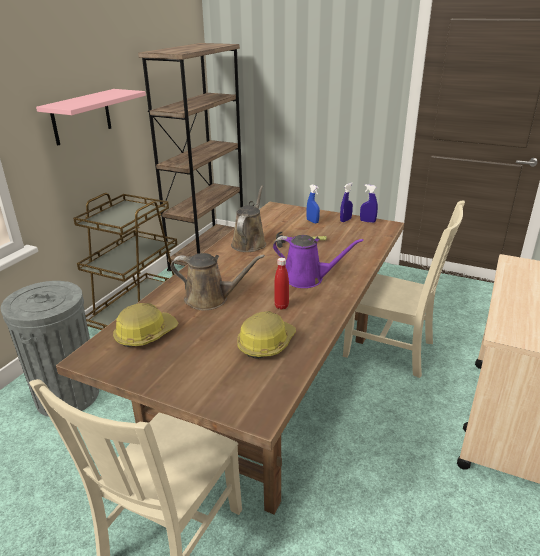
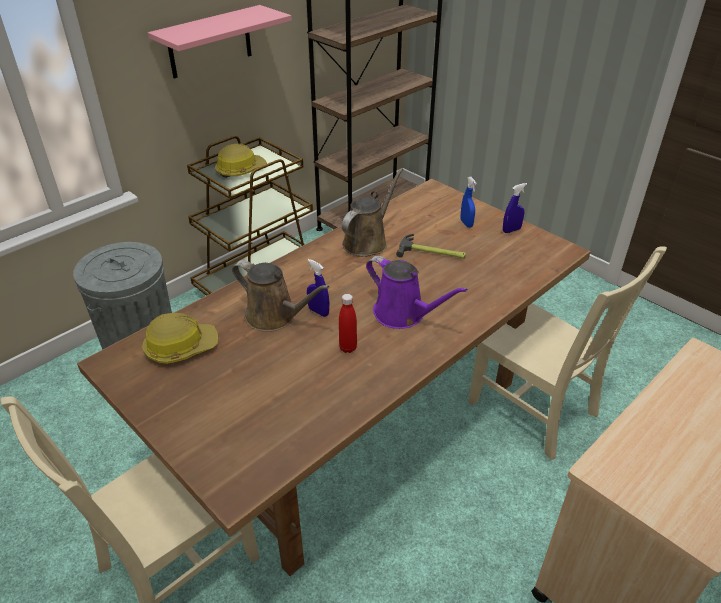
camera: 20 degrees right, 10 degrees up
hard hat [237,311,296,359] -> hard hat moved to [215,144,267,178]
blue spray bottle [360,184,378,223] -> blue spray bottle moved to [307,259,329,317]

